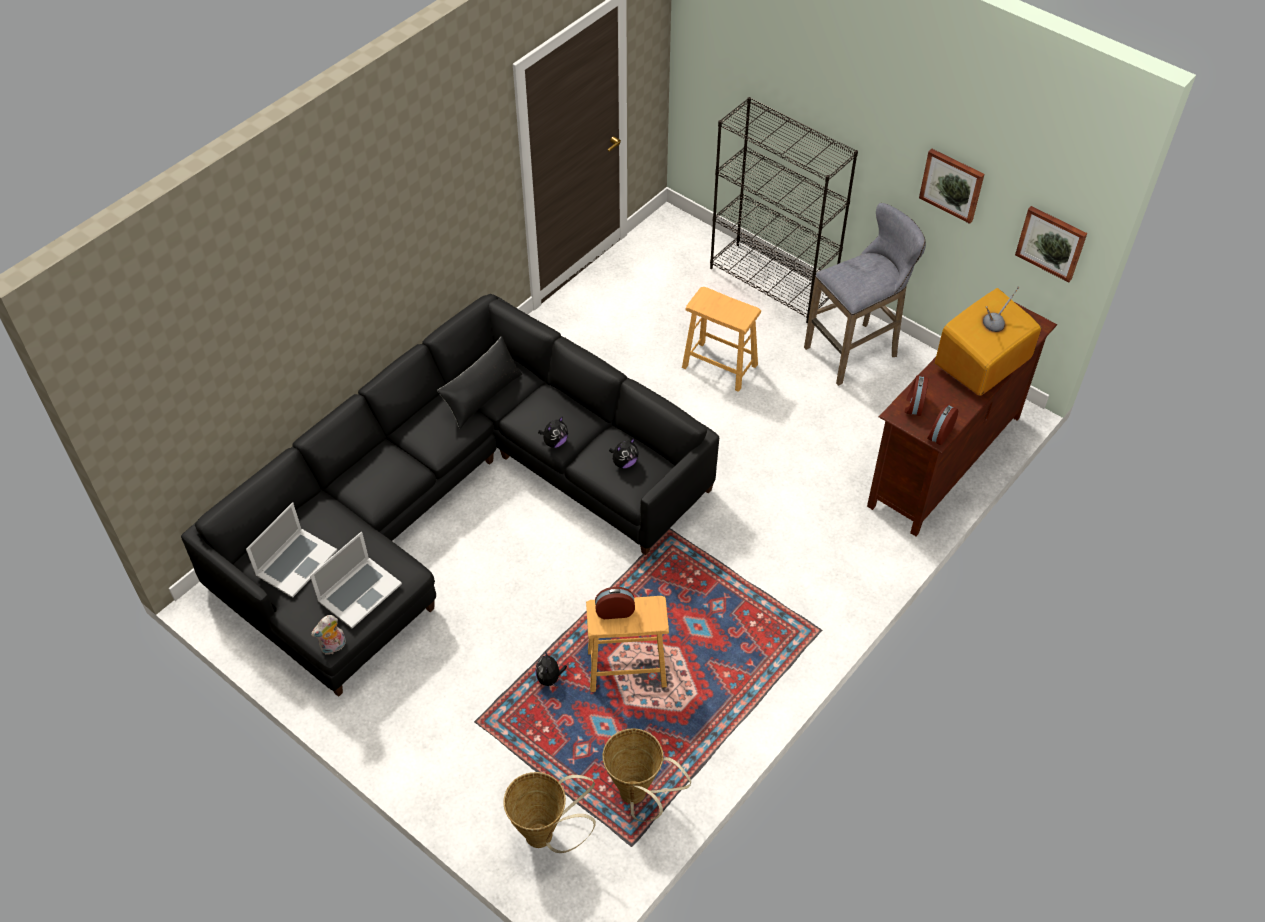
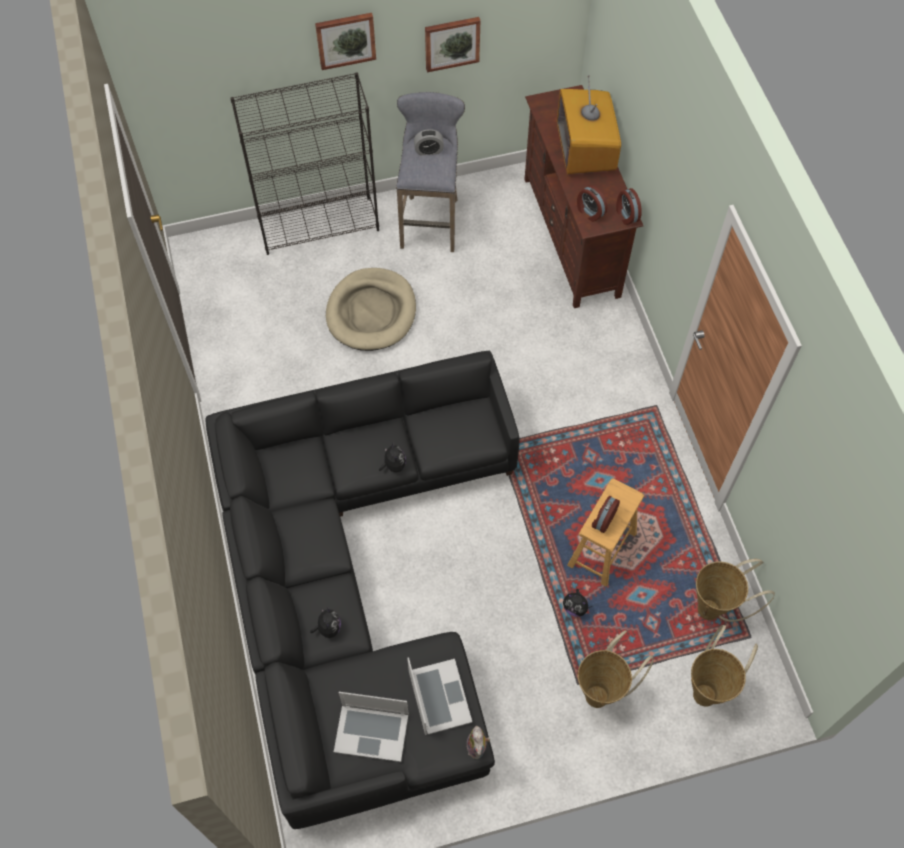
camera: 55 degrees left, 10 degrees up
laptop [246,502,337,598] -> laptop turned 120 degrees clockwise [334,692,409,762]
black pillow [437,336,522,429] -> none
plush toy [609,438,638,469] -> plush toy moved to [310,606,341,638]
brown stool [682,287,761,392] -> beige dog bed [326,268,416,351]
picture [1015,206,1087,282] -> picture moved to [315,13,376,70]
none -> alarm clock [414,129,444,155]
none -> basket [578,630,654,708]

